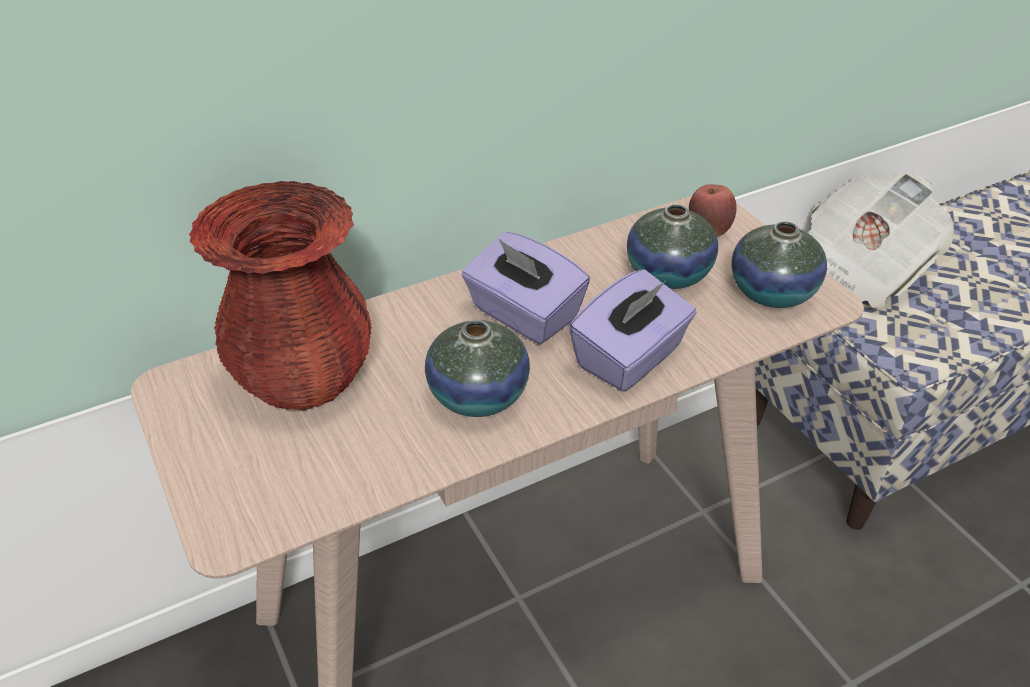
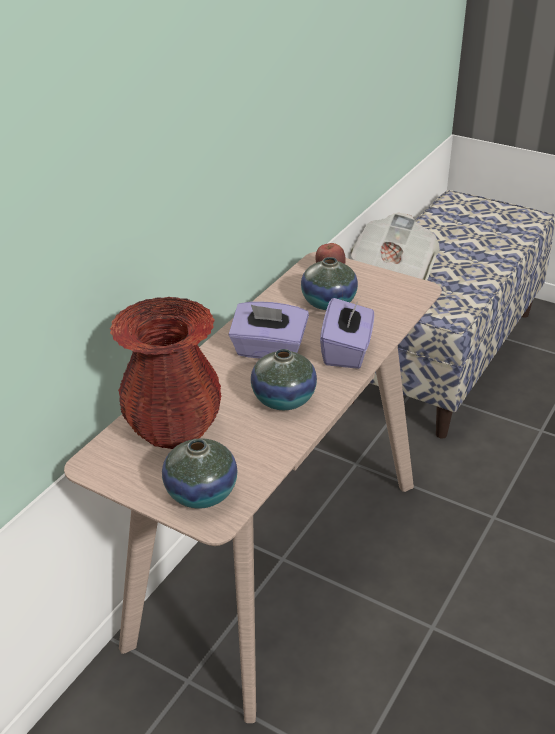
camera: 30 degrees left, 5 degrees down
vase [731,221,827,308] -> vase moved to [162,438,237,509]

